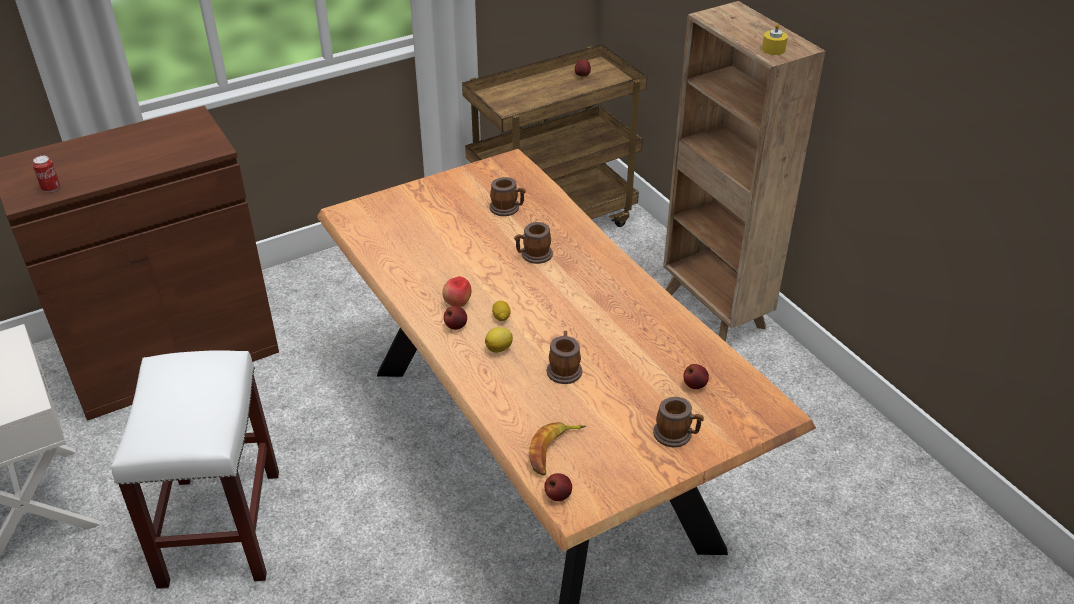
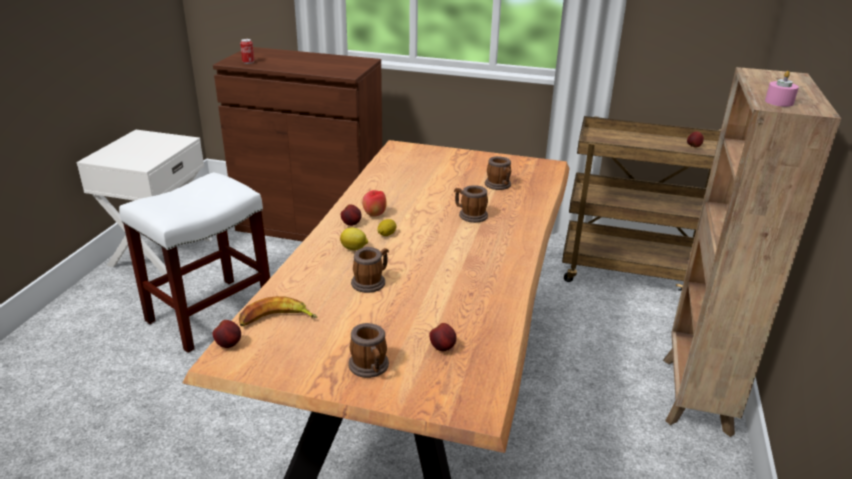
camera: 45 degrees right, 10 degrees down
yellow candle [762,23,788,55] -> pink candle [765,71,799,107]

